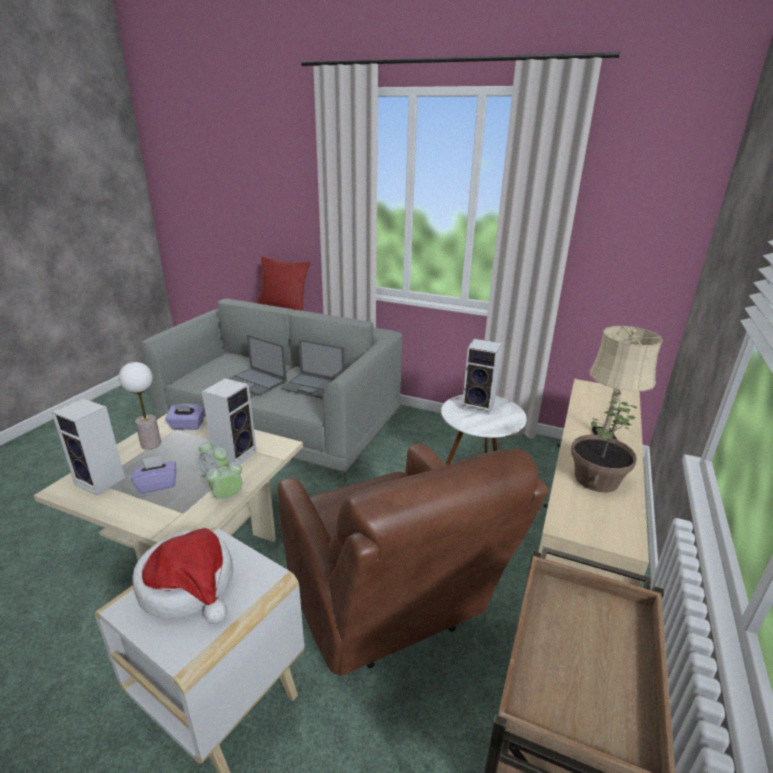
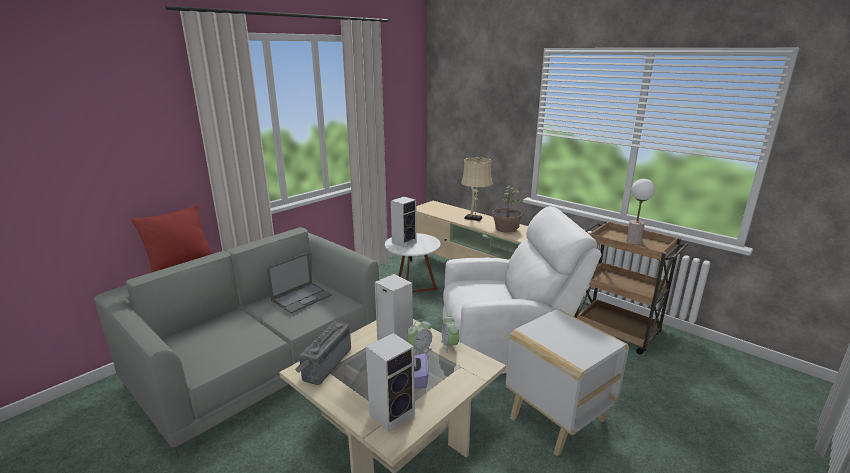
camera: 70 degrees left, 5 degrees down
table lamp [119,362,161,450] -> table lamp moved to [626,179,655,245]
hat [132,528,233,624] -> none
purple tissue box [165,404,205,430] -> radio [295,321,351,385]
laptop [228,335,287,396] -> none
brown armchair [277,444,549,676] -> white armchair [443,206,602,373]

